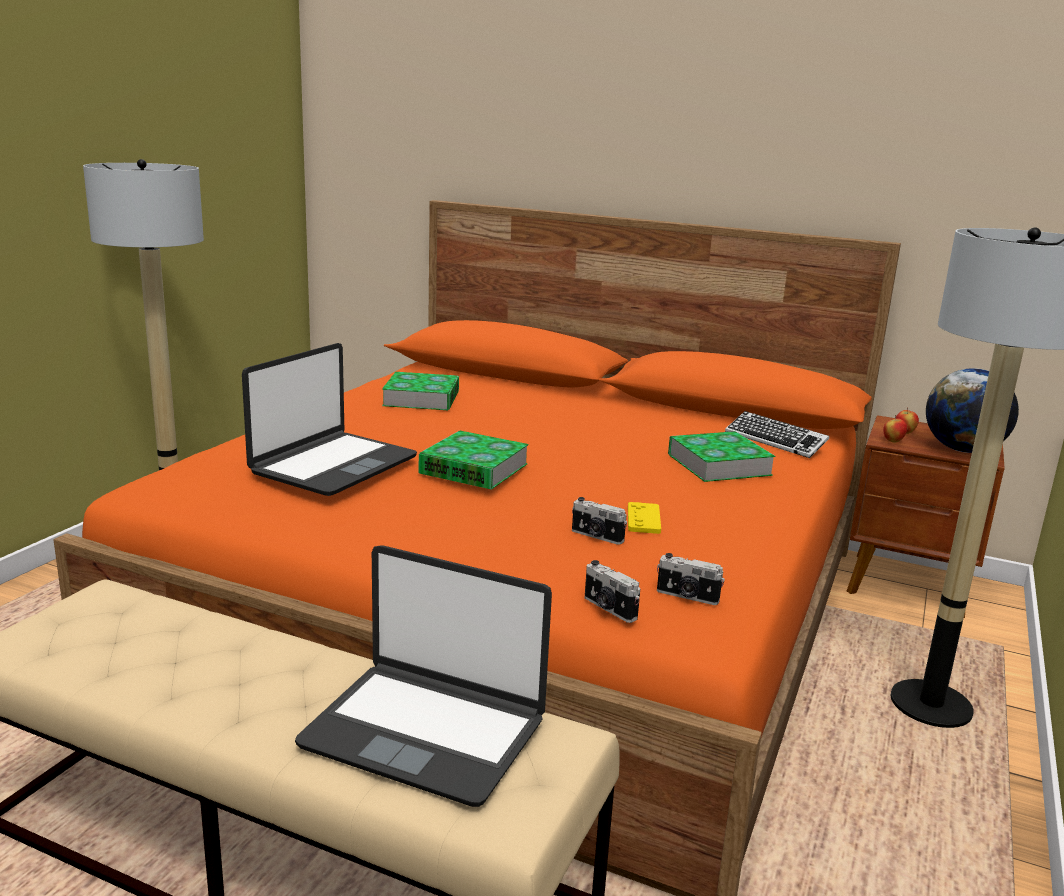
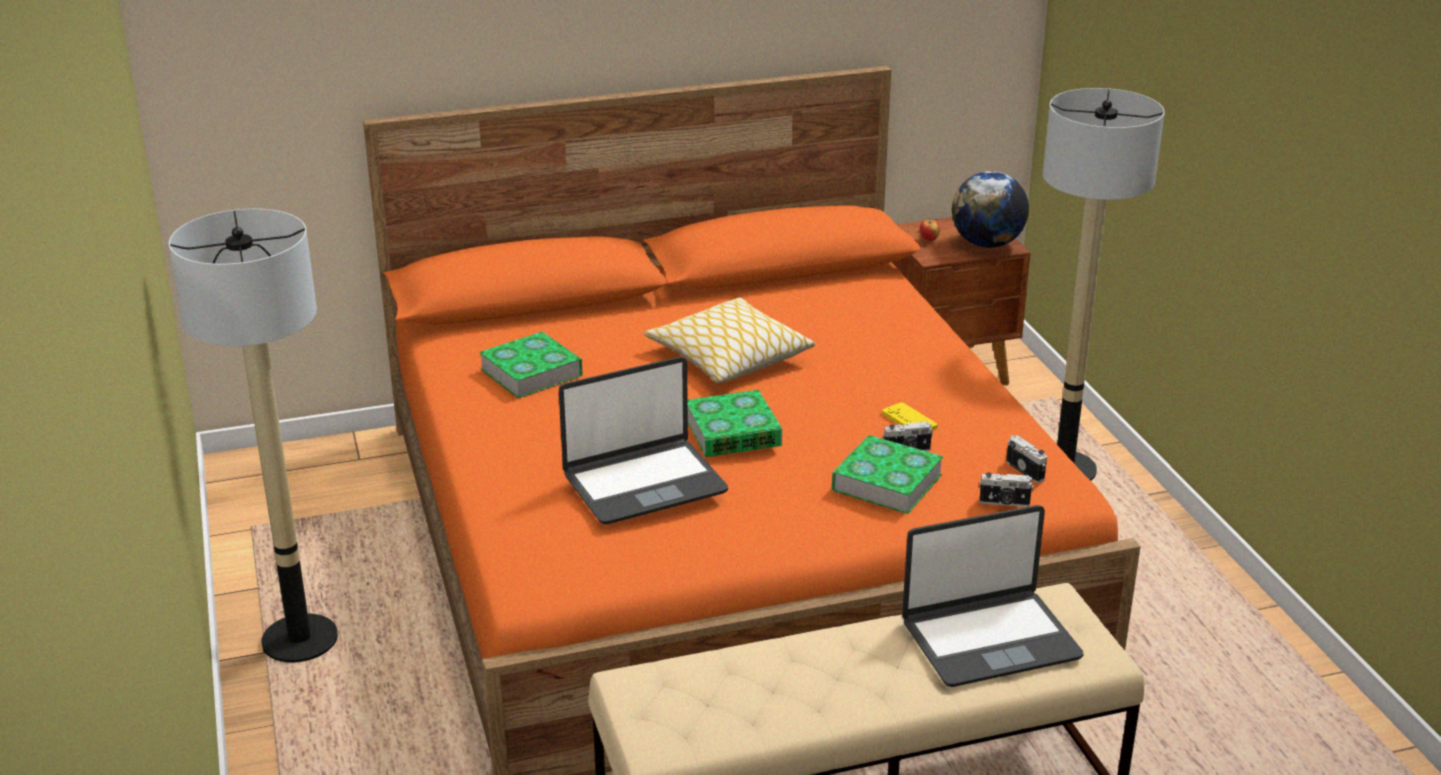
camera: 40 degrees left, 10 degrees up
laptop [242,343,417,496] -> laptop turned 75 degrees clockwise [559,357,728,524]
camera [657,553,725,605] -> camera turned 105 degrees counterclockwise [1006,435,1047,483]
book [668,431,775,482] -> book moved to [832,435,943,514]
keyboard [725,411,829,458] -> none
apple [883,415,908,442] -> none
none -> pillow [644,298,815,383]

